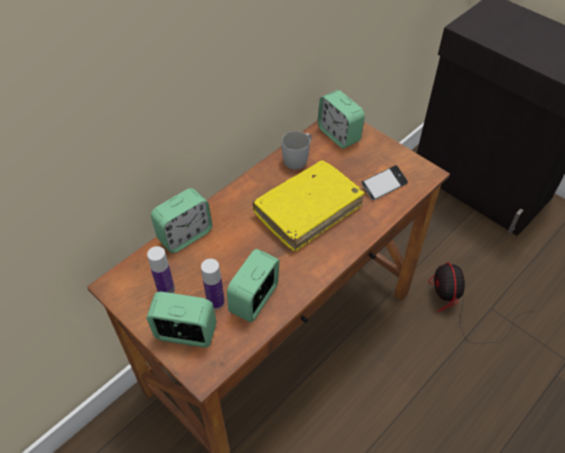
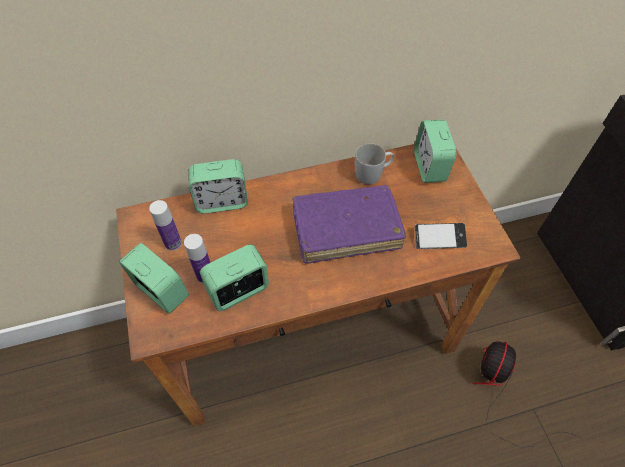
camera: 30 degrees right, 5 degrees up
yellow book [252,160,365,251] -> purple book [292,185,406,264]

